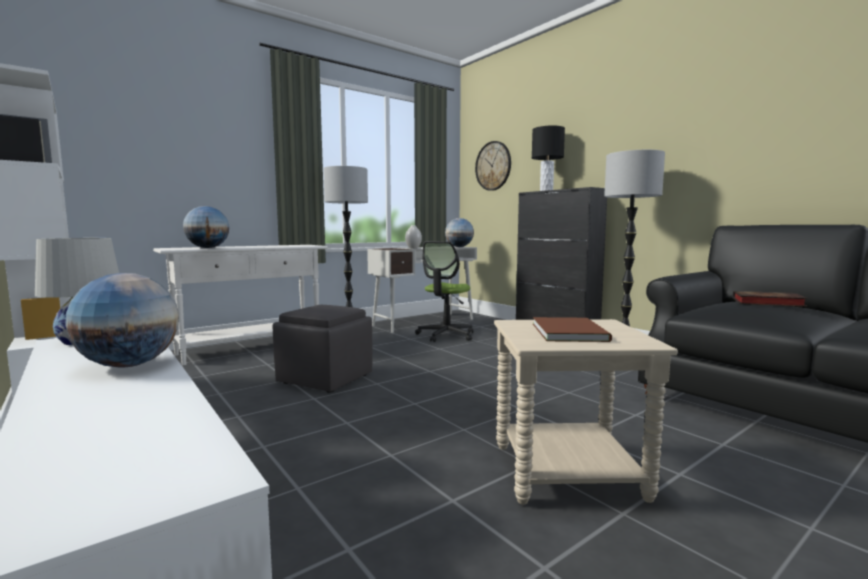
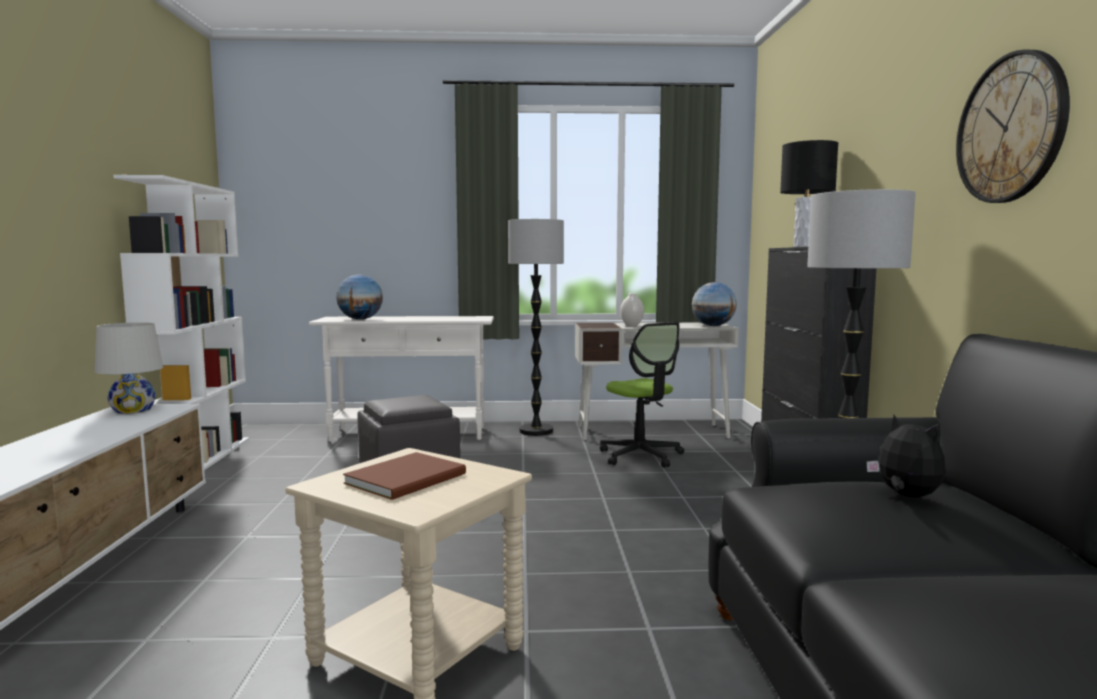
camera: 35 degrees right, 0 degrees up
globe [65,273,179,368] -> none
office chair [415,241,473,342] -> office chair turned 90 degrees counterclockwise [600,322,684,468]
wall clock [475,141,511,191] -> wall clock moved to [956,50,1070,203]
book [733,291,808,307] -> plush toy [866,415,946,498]

